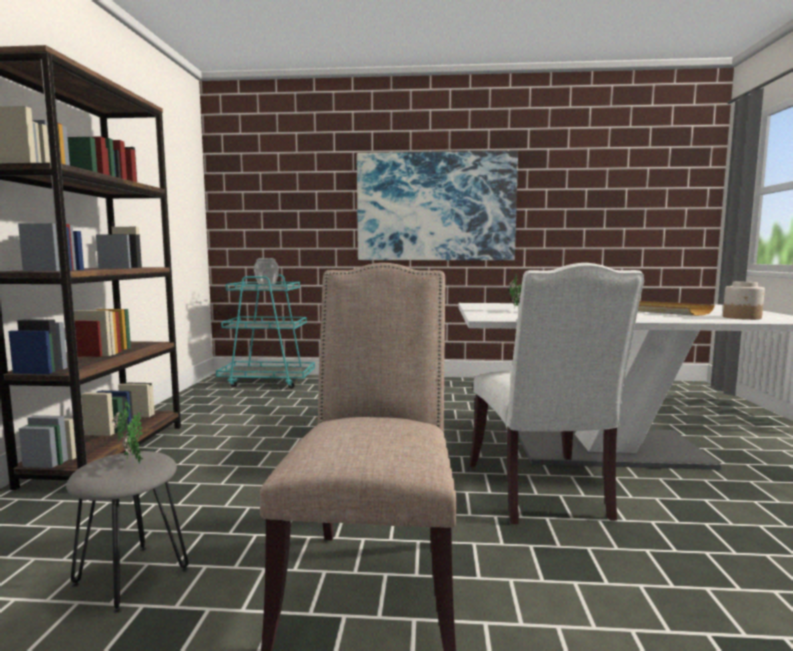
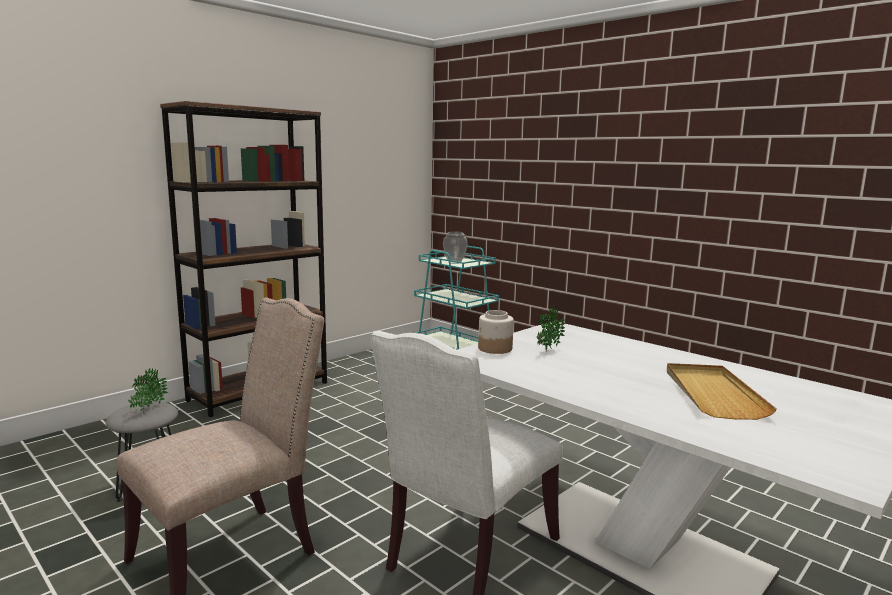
camera: 40 degrees right, 5 degrees up
picture [357,151,518,260] -> none
jar [723,282,765,320] -> jar moved to [478,310,514,354]

